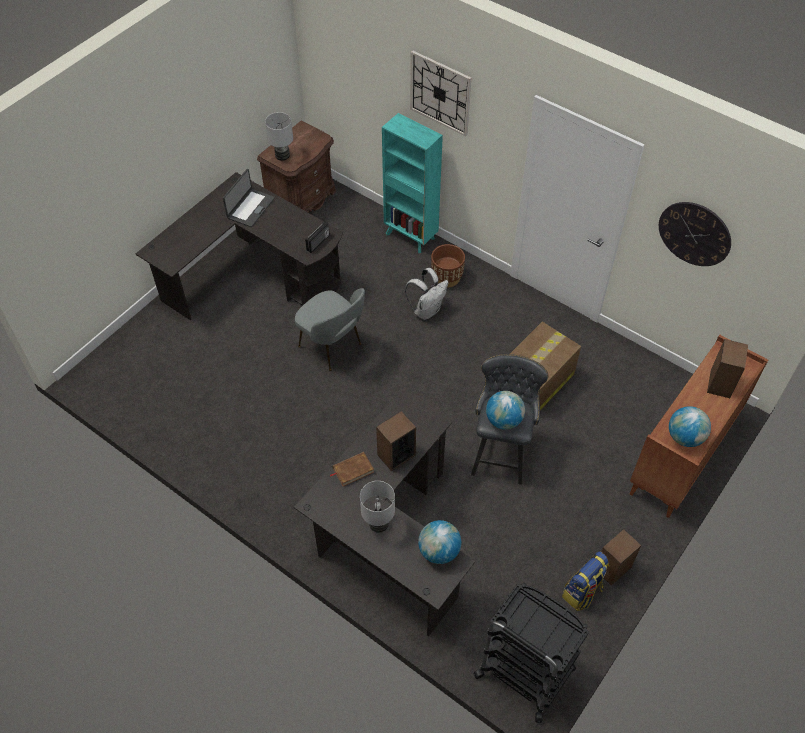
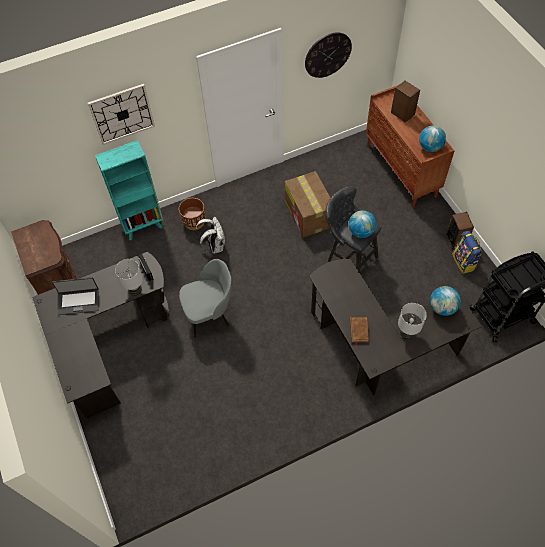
camera: 60 degrees left, 5 degrees up
laptop [223,169,275,227] -> laptop turned 120 degrees clockwise [52,277,99,315]
grey table lamp [265,112,293,161] -> grey table lamp moved to [115,259,143,295]
speaker [376,411,416,471] -> none

